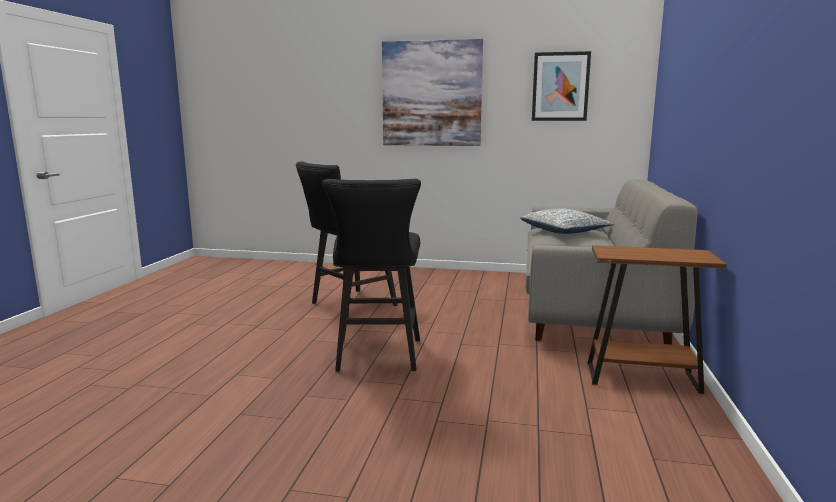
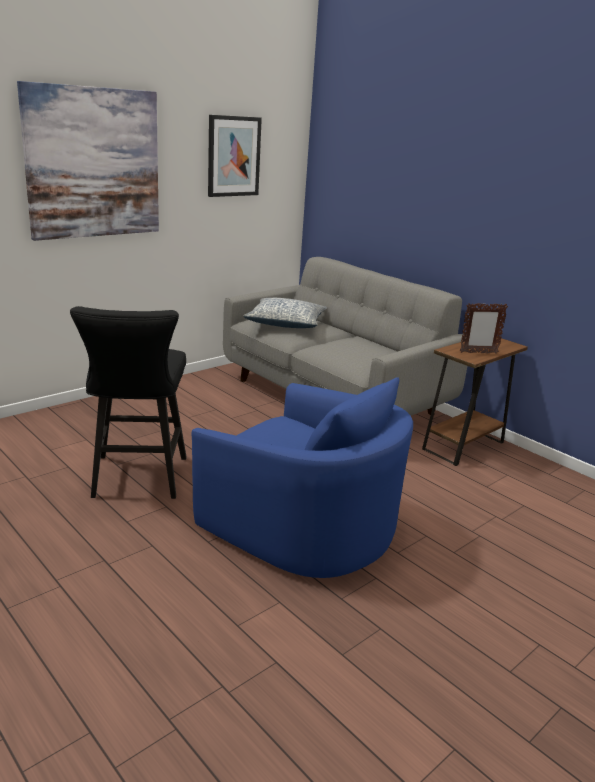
camera: 55 degrees left, 10 degrees up
black stool [322,179,421,372] -> blue armchair [192,377,413,578]
none -> picture frame [460,303,508,353]

